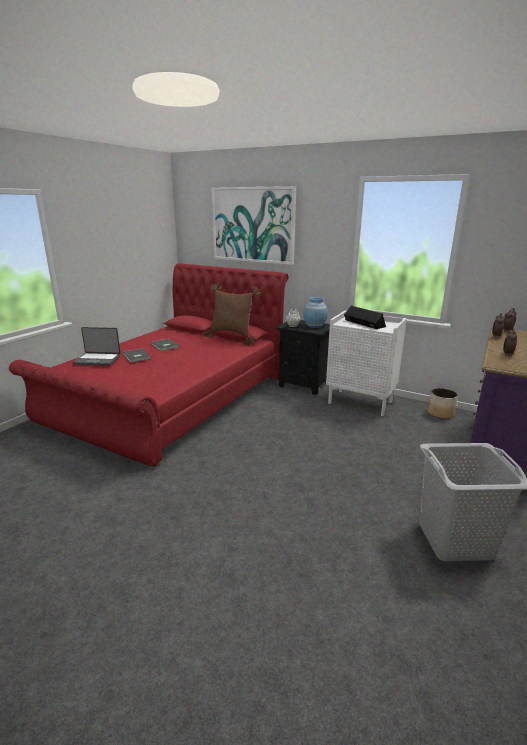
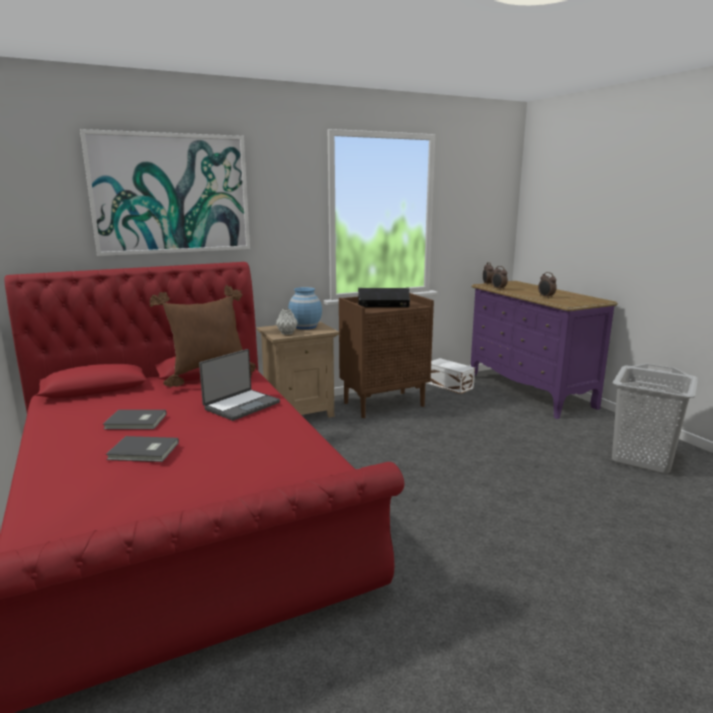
camera: 55 degrees left, 5 degrees down
laptop [72,327,120,366] -> laptop moved to [199,349,280,421]
black nightstand [276,320,330,395] -> beige nightstand [257,321,340,418]
white cabinet [326,311,407,416] -> brown cabinet [339,293,434,418]
planter [428,388,458,419] -> white storage box [427,358,475,394]

